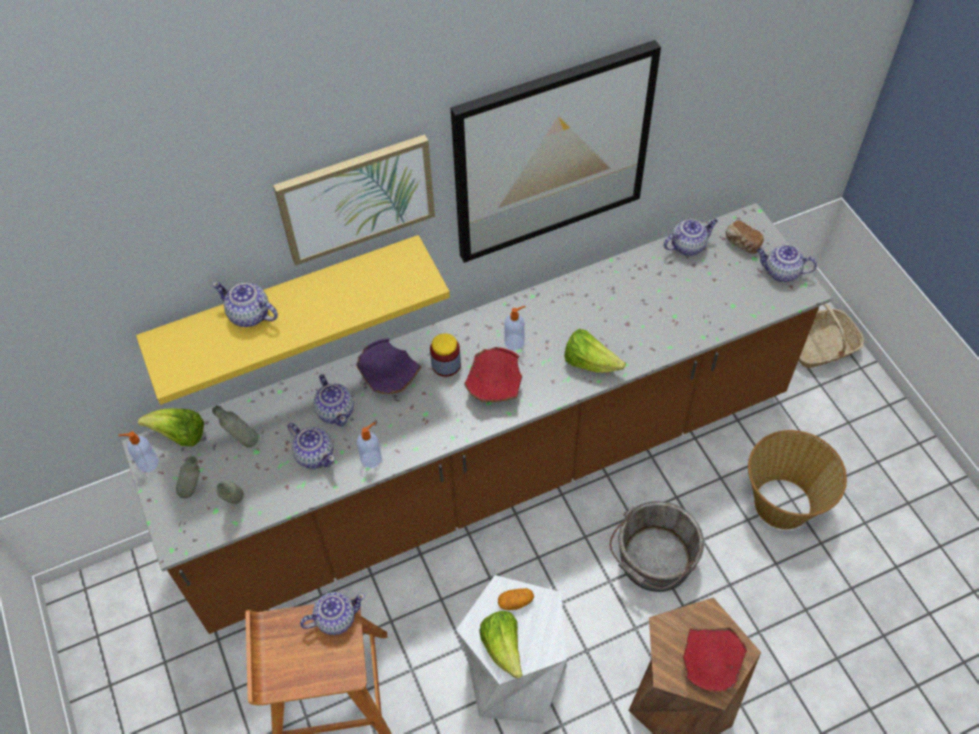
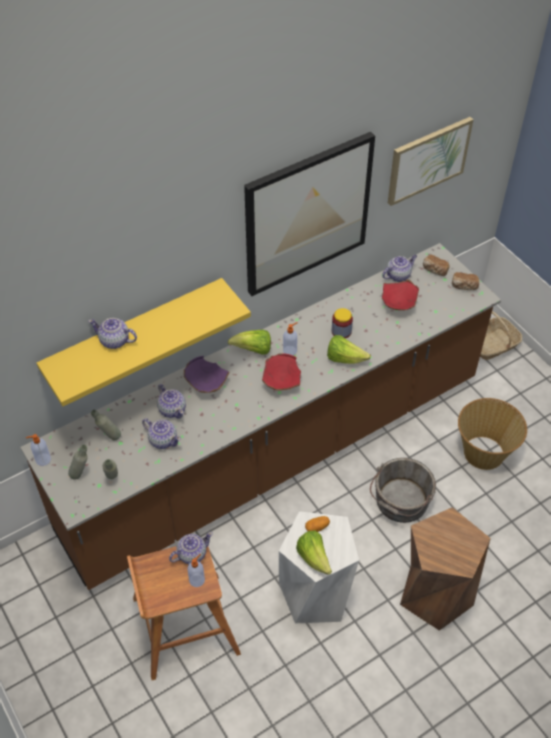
camera: 10 degrees left, 5 degrees down
lettuce [138,408,204,446] -> lettuce moved to [228,330,271,355]
picture [273,134,435,266] -> picture moved to [388,117,474,206]
soap dispenser [357,422,382,468] -> soap dispenser moved to [187,554,205,587]
jar [430,333,461,377] -> jar moved to [332,308,353,338]
red bowl [683,627,747,692] -> red bowl moved to [382,280,419,310]
teapot [757,245,817,282] -> bread [452,272,479,290]

